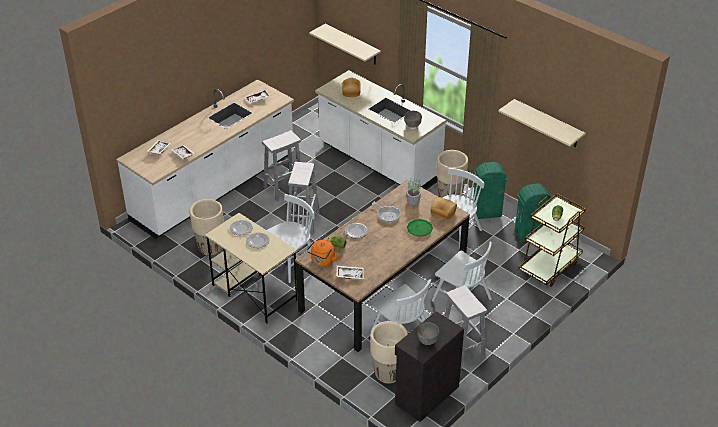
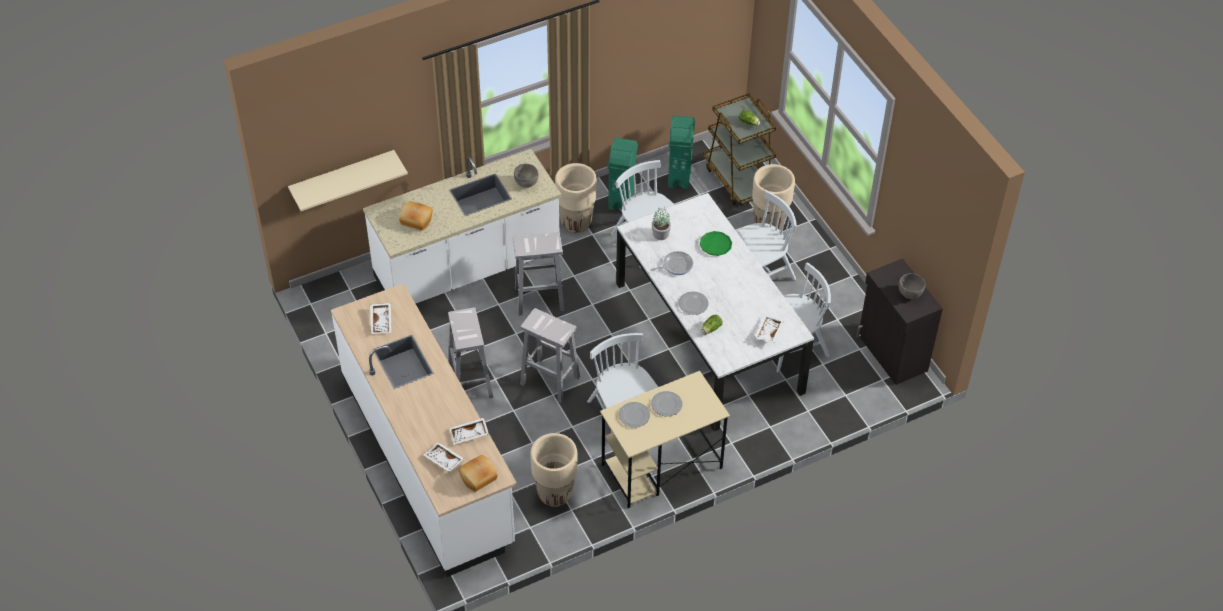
camera: 70 degrees left, 10 degrees up
brown dining table [295,180,470,352] -> white dining table [616,193,814,432]
orange kettle [307,240,338,267] -> none
beige planter [370,321,408,384] -> beige planter moved to [752,164,795,230]
bread [430,198,457,220] -> bread moved to [459,455,498,492]
white stool [445,285,487,369] -> white stool moved to [513,232,565,316]
beige shelf [498,99,586,147] -> none

